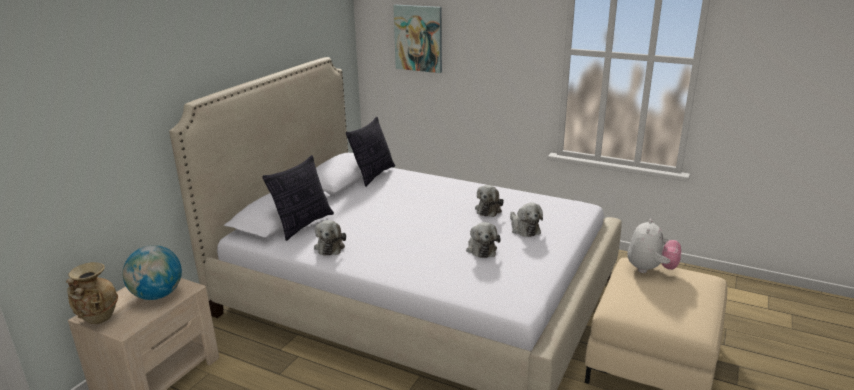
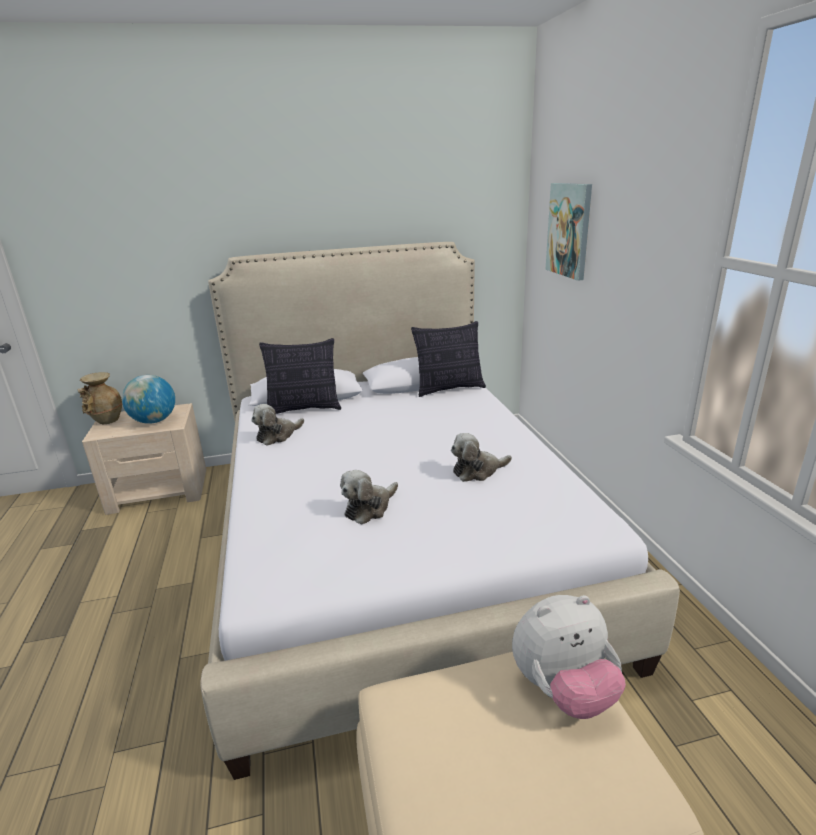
camera: 50 degrees right, 0 degrees up
plush toy [510,203,543,237] -> none

